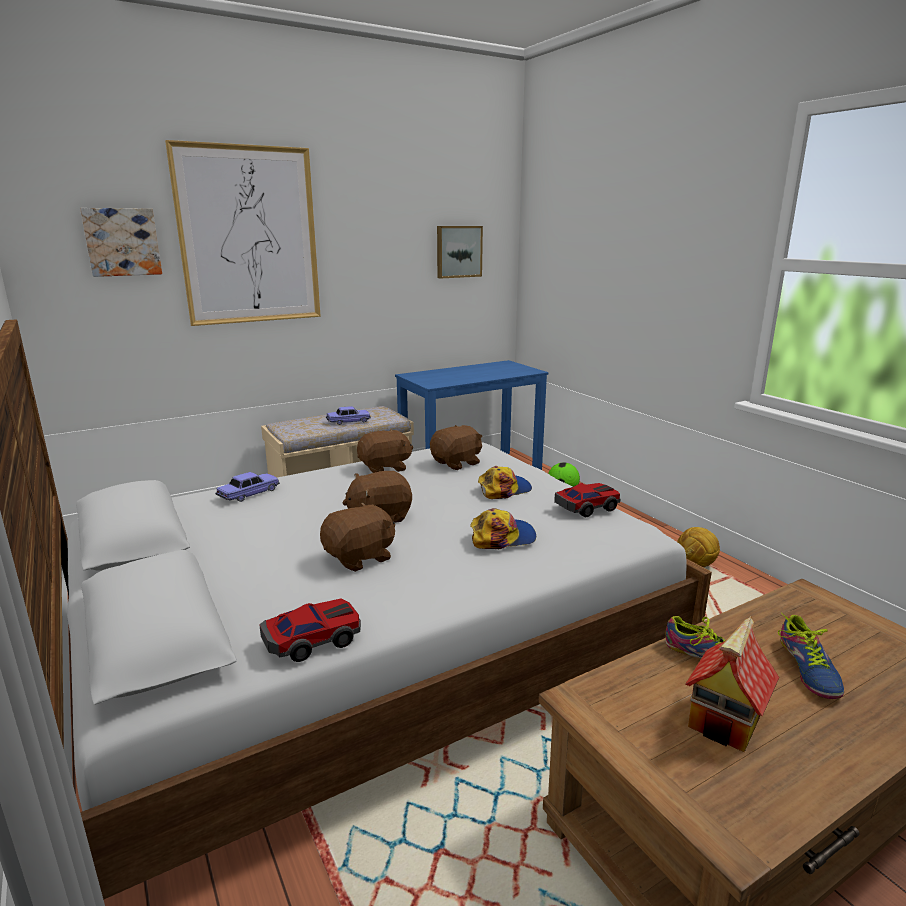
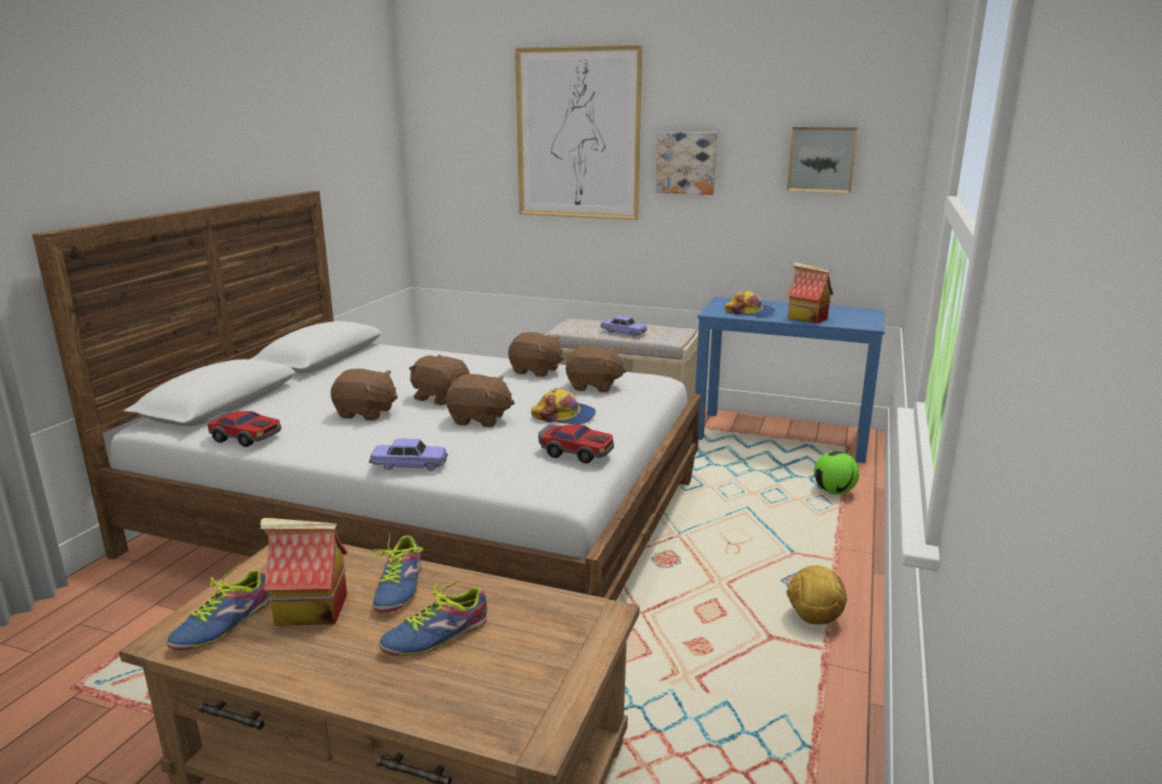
camera: 50 degrees right, 0 degrees up
picture [80,208,162,277] -> picture moved to [656,132,717,195]
toy car [215,472,280,502] -> toy car moved to [369,438,448,471]
cap [470,508,536,549] -> cap moved to [725,291,775,317]
none -> shoe [167,564,270,650]
none -> brown plush toy [446,374,515,427]
none -> toy house [787,263,833,324]

